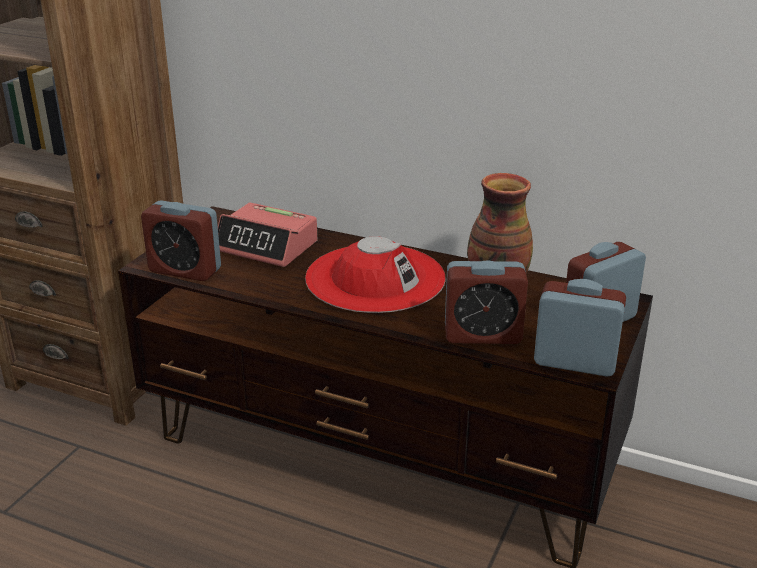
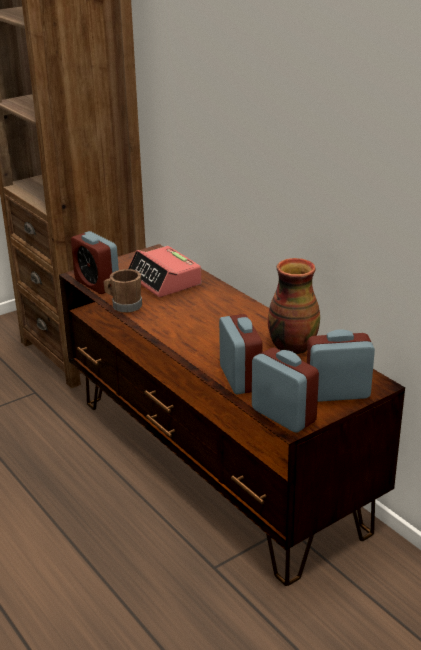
camera: 30 degrees right, 0 degrees up
red hat [305,236,446,313] -> none
alarm clock [445,260,528,344] -> alarm clock turned 135 degrees counterclockwise [219,314,262,394]
none -> brown mug [103,269,142,313]

